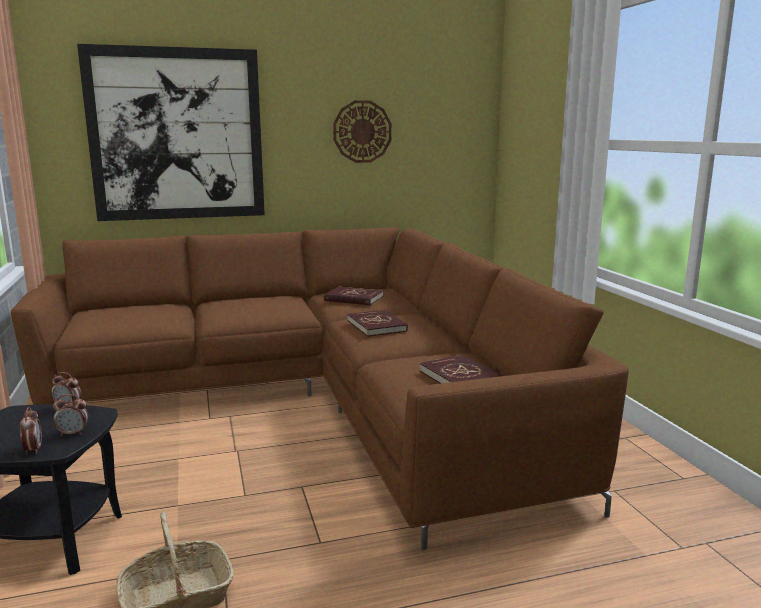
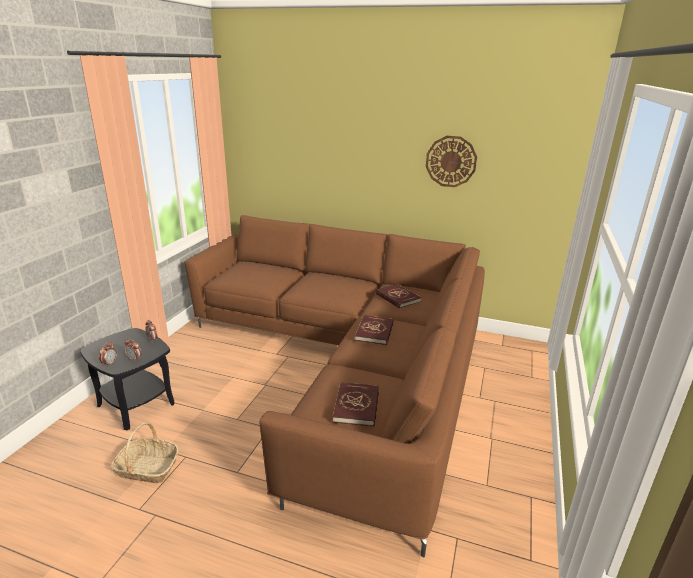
camera: 35 degrees right, 10 degrees up
picture [77,44,265,221] -> none

